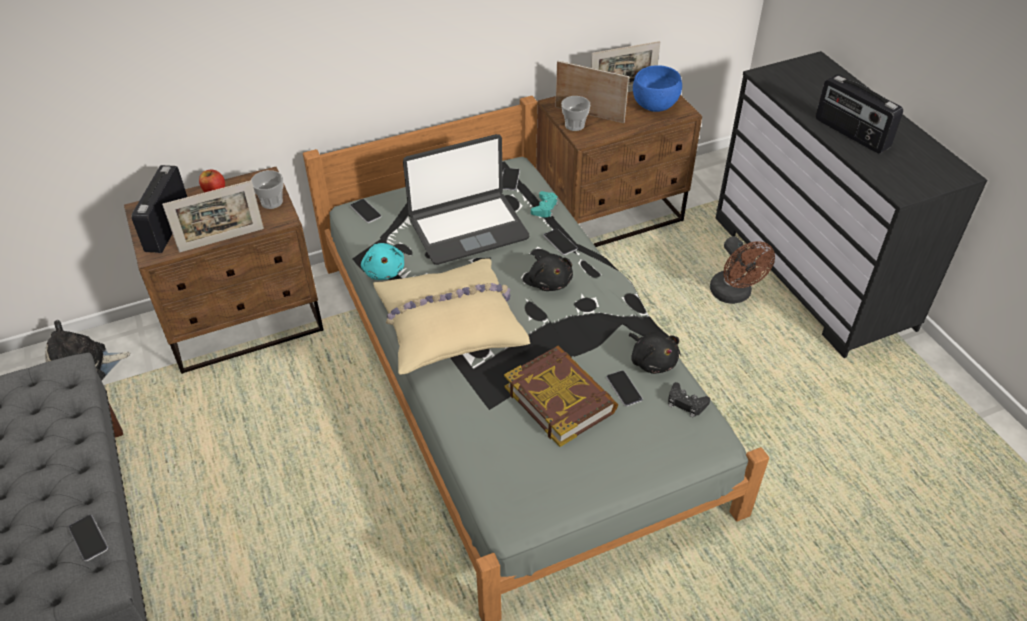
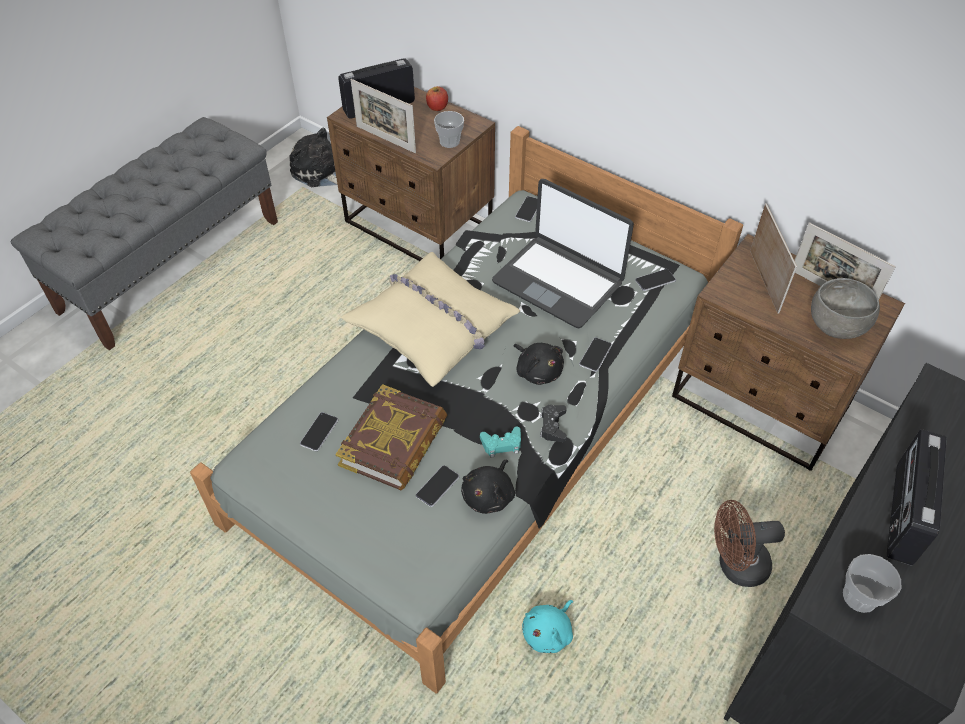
camera: 60 degrees right, 5 degrees up
phone [68,515,108,562] -> phone moved to [300,412,338,451]
turquoise plush toy [361,243,404,280] -> turquoise plush toy moved to [522,600,573,653]
black plush toy [528,254,573,291] -> black plush toy turned 75 degrees counterclockwise [514,343,564,385]
turquoise game controller [531,191,558,218] -> turquoise game controller moved to [480,427,521,458]
cup [561,96,590,131] -> cup moved to [843,554,901,613]
blue bowl [633,65,682,112] -> grey bowl [811,278,880,339]
black game controller [668,382,710,418] -> black game controller moved to [540,405,567,442]
brown fan [710,236,775,304] -> brown fan turned 45 degrees clockwise [714,500,785,587]

